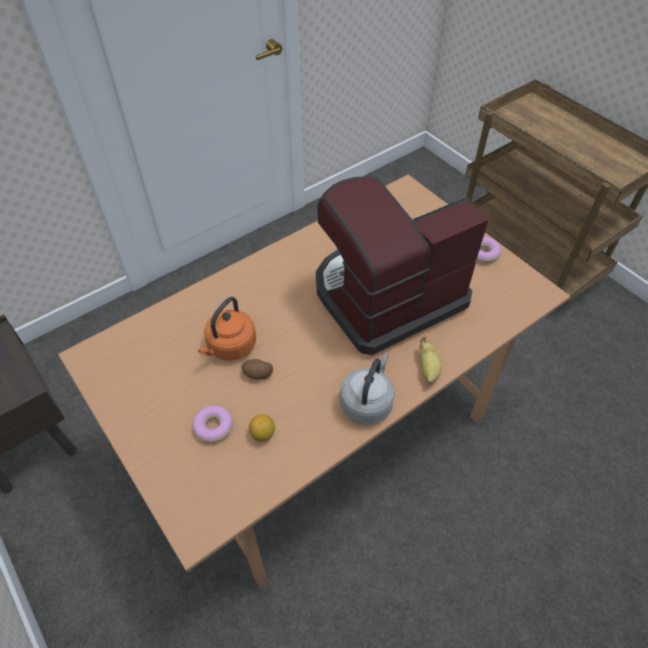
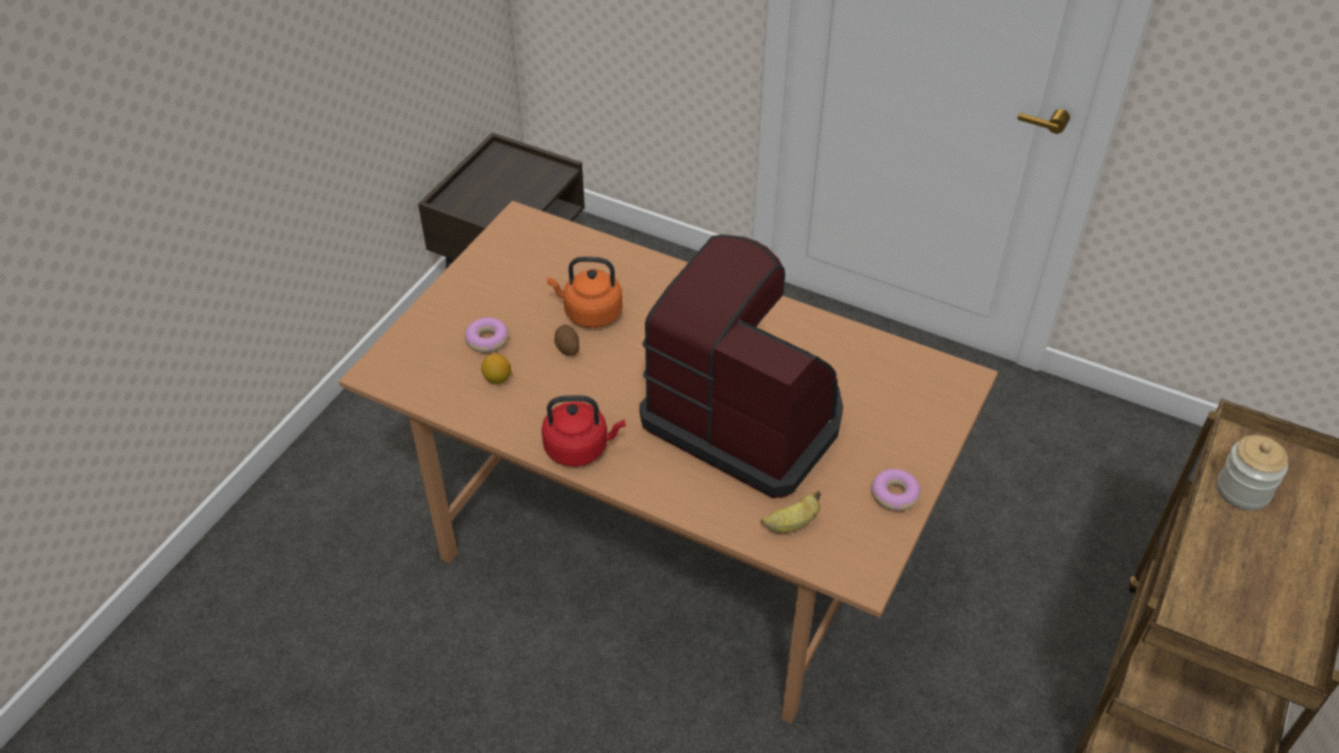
camera: 65 degrees right, 5 degrees down
grey kettle [340,354,395,425] -> red kettle [541,395,626,467]
banana [419,337,441,384] -> banana moved to [761,491,821,533]
none -> jar [1216,435,1288,511]

